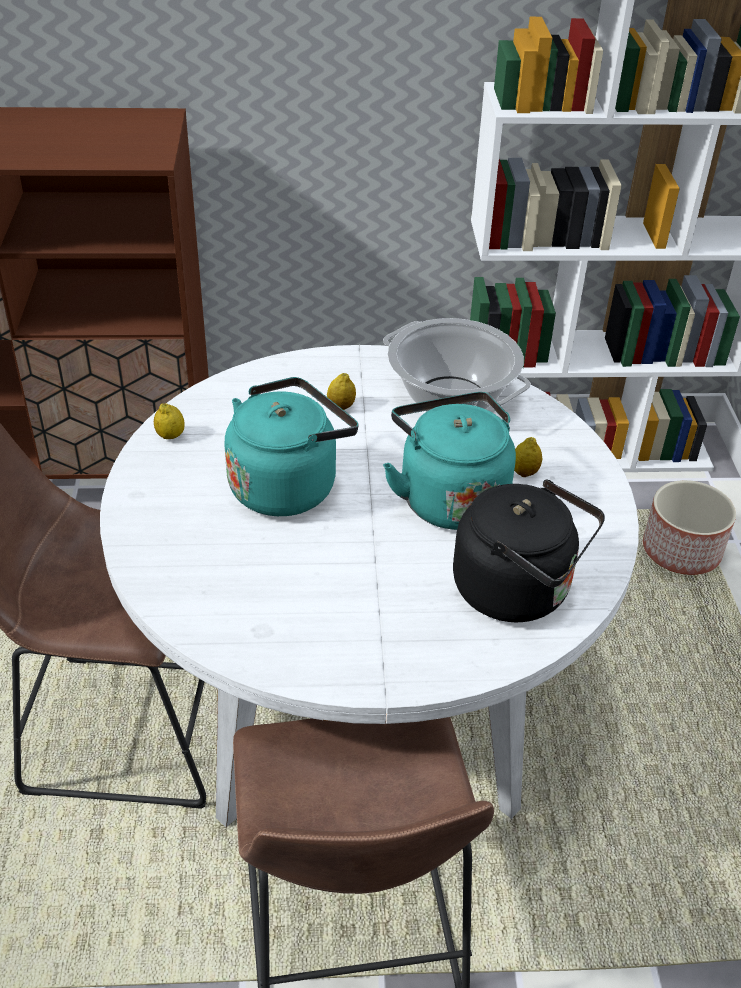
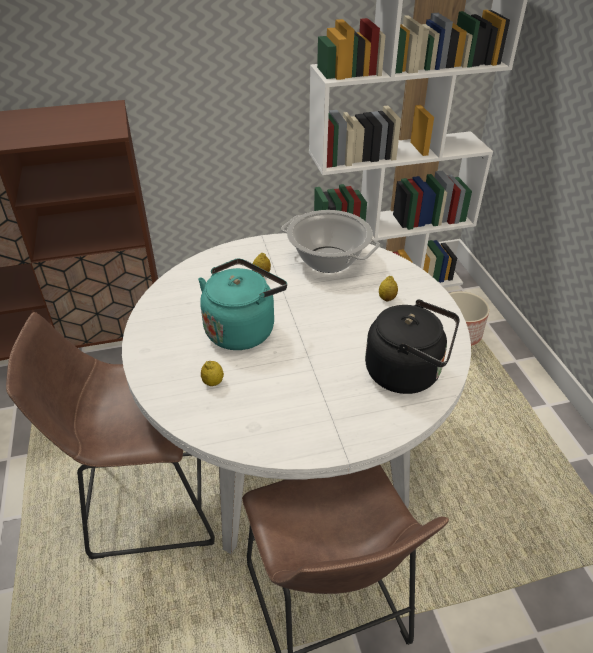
camera: 10 degrees left, 0 degrees up
lemon [154,403,185,439] -> lemon moved to [201,361,224,386]
turquoise kettle [383,392,516,530] -> none

